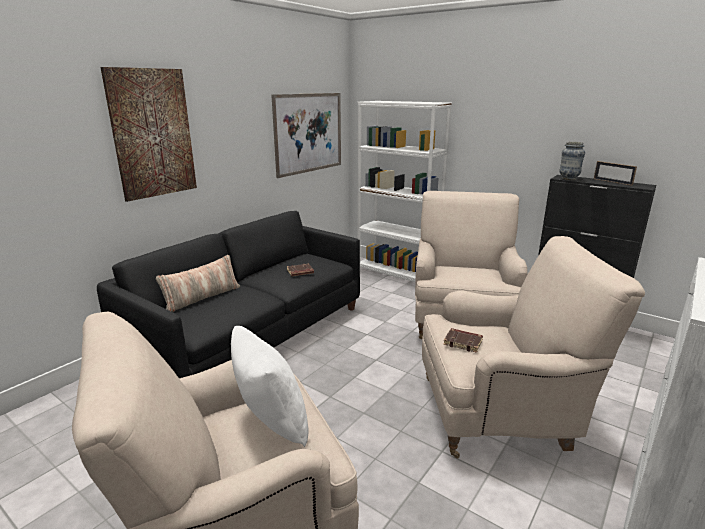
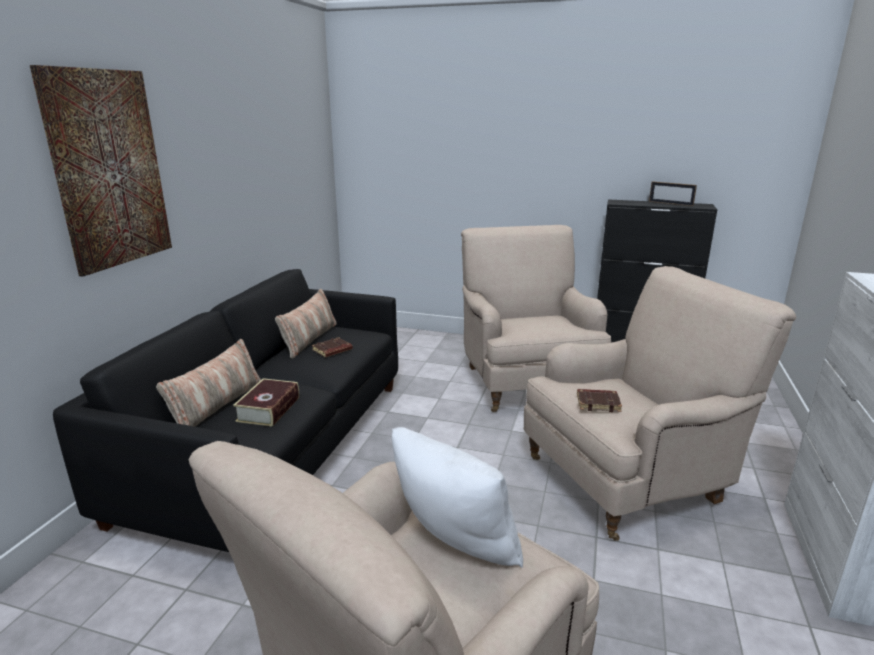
camera: 20 degrees left, 0 degrees up
picture [271,93,341,178] -> none
white bookcase [357,101,452,282] -> none
vase [559,142,585,180] -> none
none -> book [233,378,299,427]
none -> pillow [275,289,337,359]

